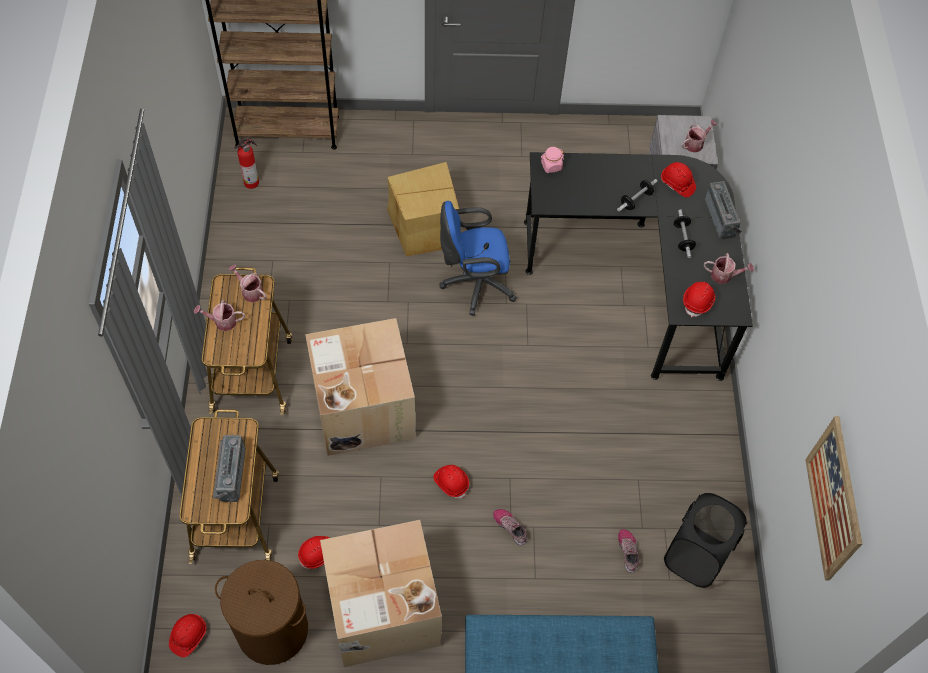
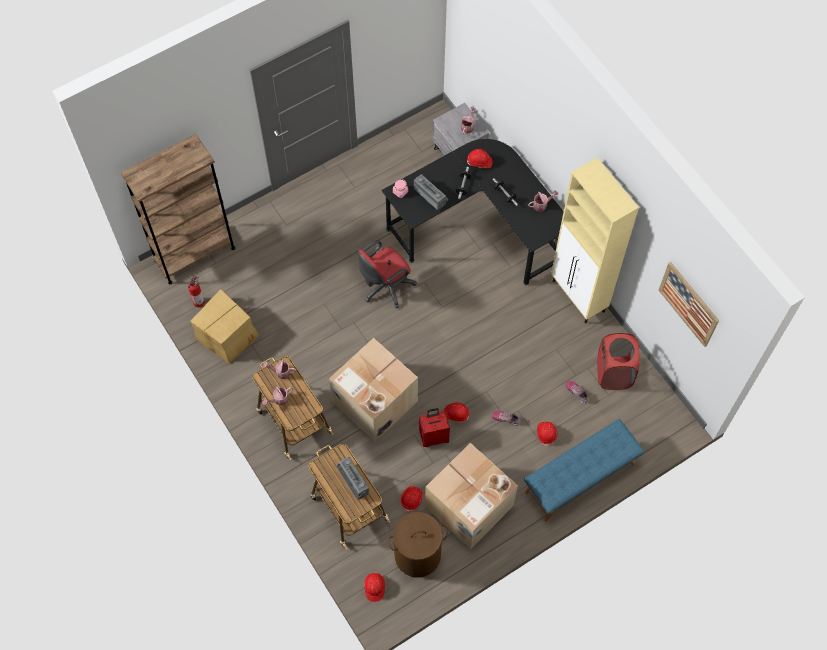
camera: 30 degrees left, 5 degrees up
cardboard box [387,162,459,257] -> cardboard box moved to [190,289,260,363]
blue office chair [439,201,517,316] -> red office chair [358,240,417,308]
black laundry basket [664,493,747,588] -> red laundry basket [597,333,640,390]
red hard hat [683,282,715,317] -> red hard hat moved to [537,422,557,446]
radio [705,181,742,239] -> radio moved to [414,174,449,210]
none -> red suitcase [419,408,450,447]
none -> beige cabinet [551,158,639,323]

